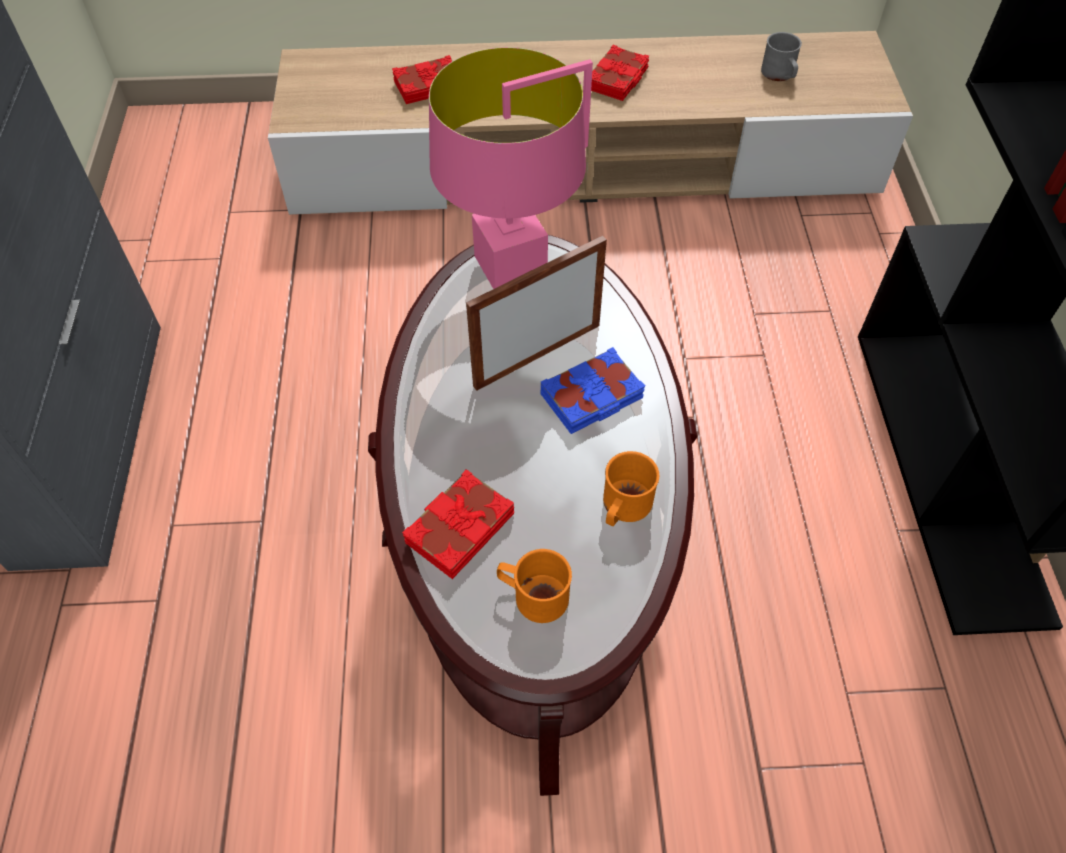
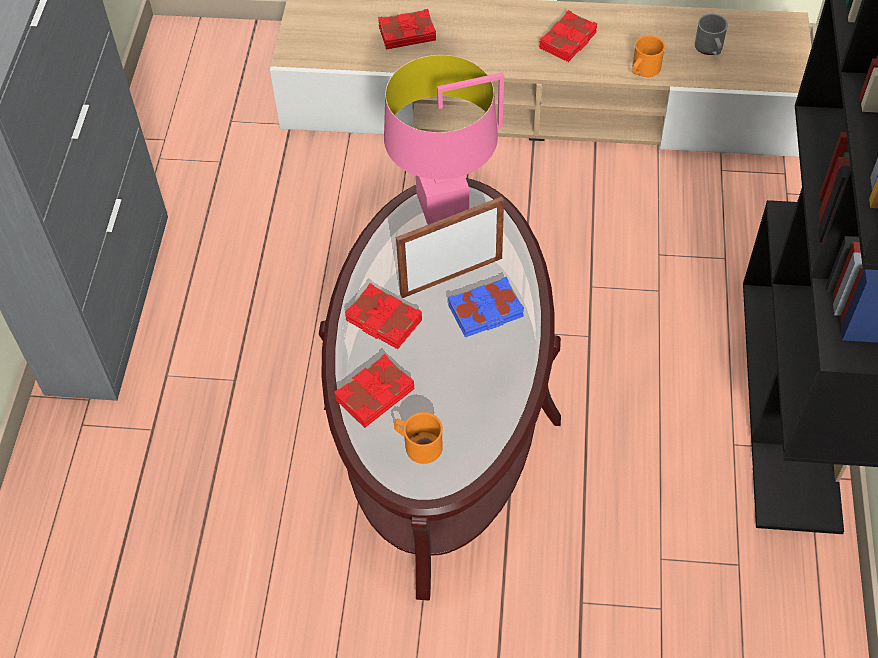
camera: 10 degrees right, 0 degrees up
orange mug [603,451,659,526] -> orange mug moved to [632,35,665,77]
none -> red book [345,283,422,349]

